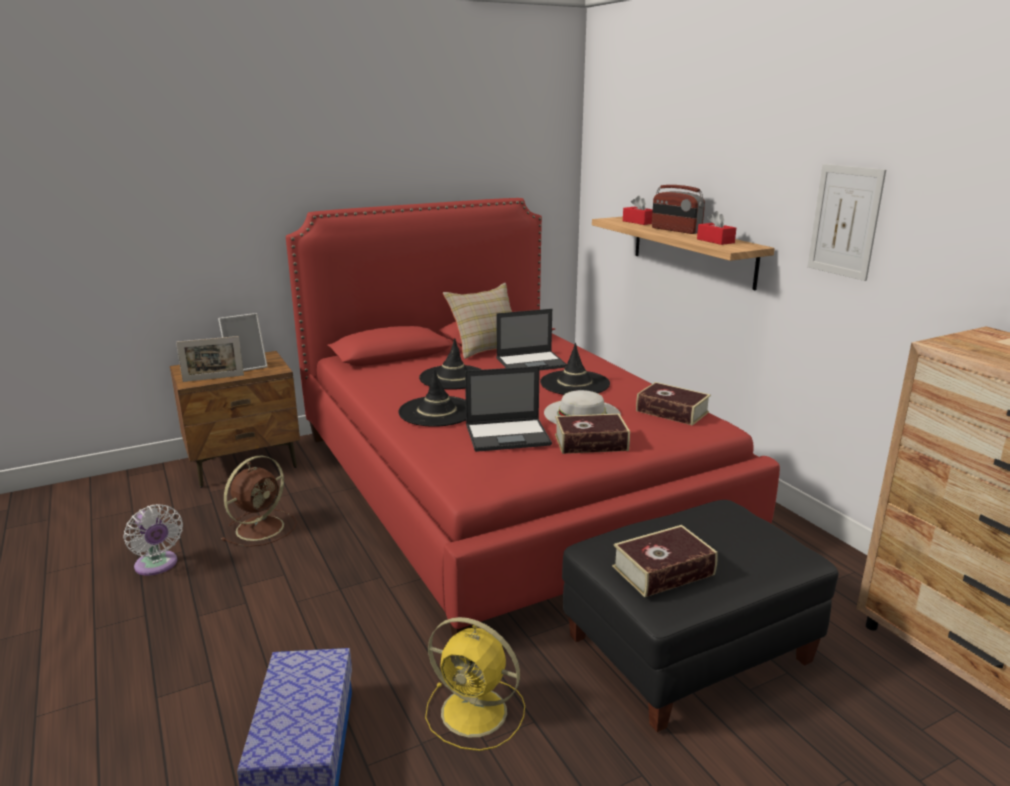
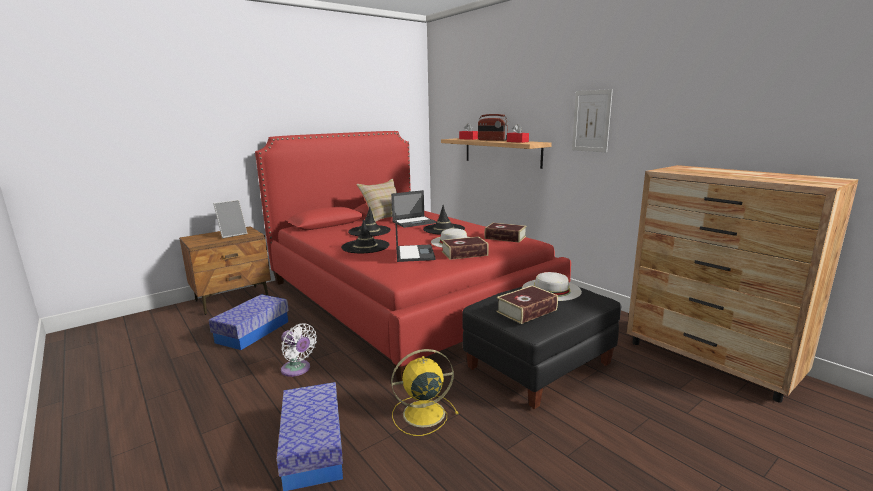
camera: 10 degrees left, 5 degrees down
white fan [123,504,183,576] -> white fan moved to [281,323,317,377]
picture frame [176,336,244,382] -> none
brown fan [222,456,297,547] -> storage box [209,294,289,350]
yellow fan [425,617,525,751] -> yellow fan turned 150 degrees clockwise [391,349,458,436]
laptop [465,366,552,452] -> laptop turned 75 degrees counterclockwise [395,213,436,262]
none -> white hat [522,272,582,301]

